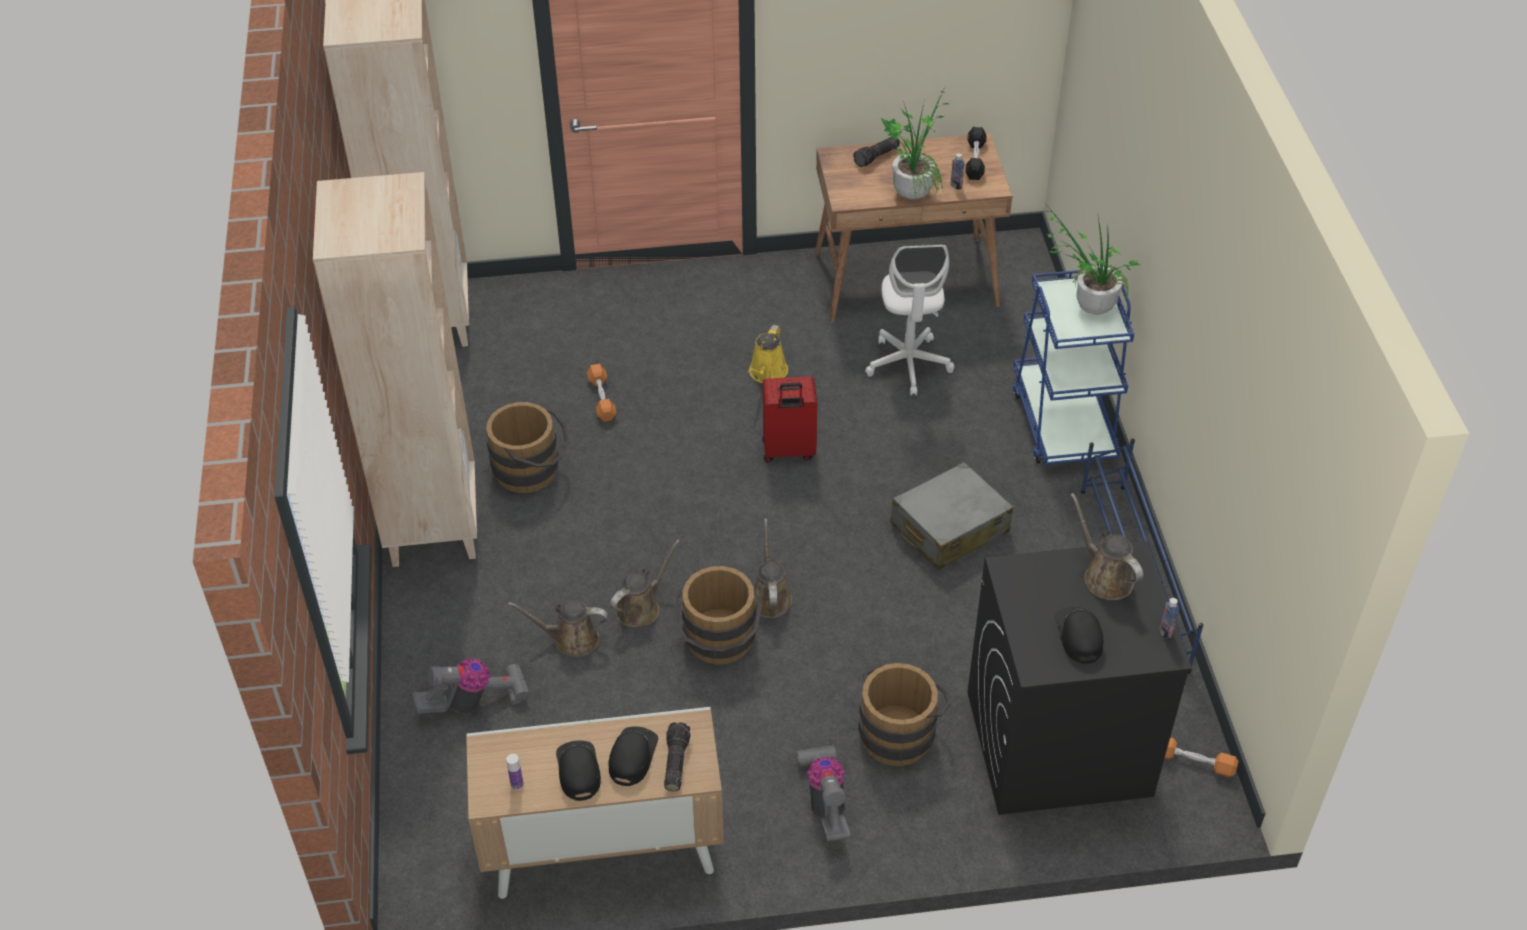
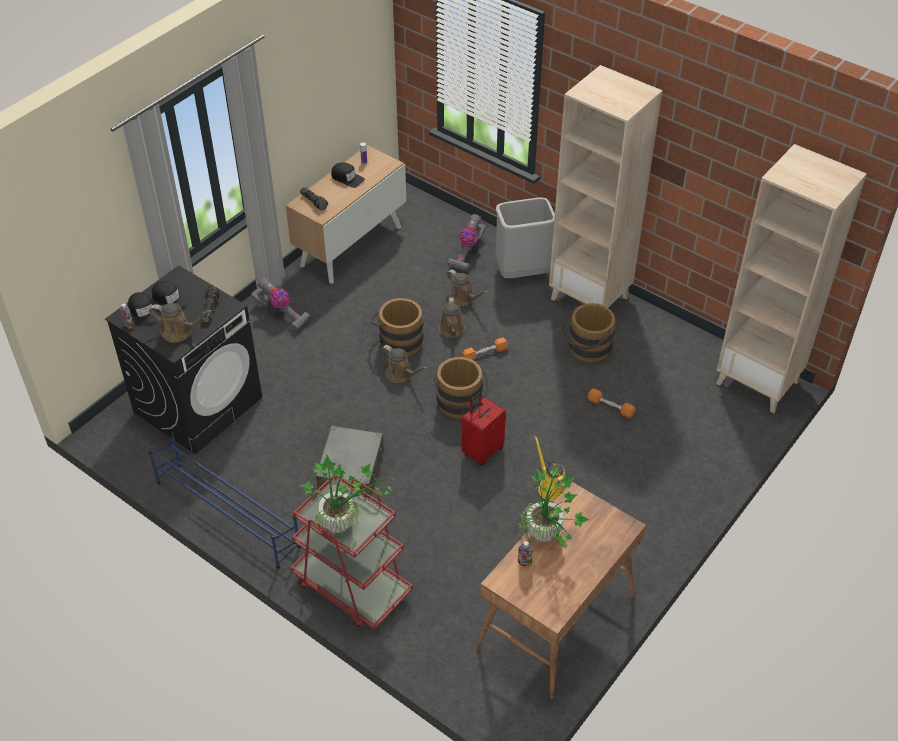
camera: 135 degrees right, 0 degrees up
brown watering can [508,600,608,657] -> brown watering can turned 90 degrees clockwise [447,269,488,306]
black cap [609,726,658,786] -> black cap moved to [128,292,160,327]
flashlight [853,137,900,167] -> flashlight moved to [202,286,220,323]
brown bucket [858,663,951,766] -> brown bucket moved to [433,357,489,419]
white office chair [865,244,954,396] -> none
black dumbbell [965,127,986,180] -> none
blue cart [1013,270,1134,465] -> red cart [291,476,413,630]
orange dumbbell [1164,737,1238,778] -> orange dumbbell moved to [462,337,508,360]
none -> grey trash can [495,198,555,278]

